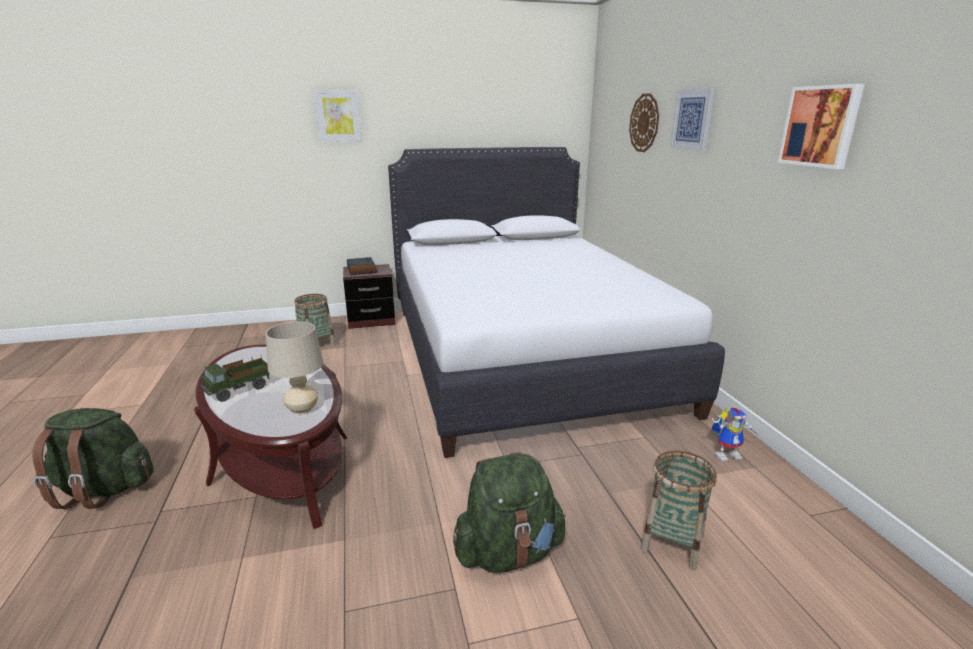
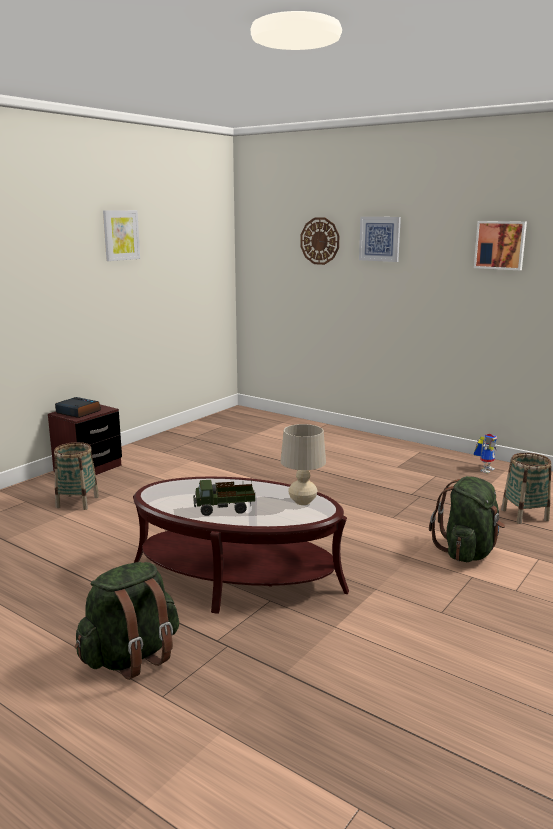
camera: 40 degrees left, 5 degrees down
toy truck [200,356,270,401] -> toy truck turned 75 degrees clockwise [193,480,255,516]
picture [314,90,362,142] -> picture moved to [103,210,140,261]
white bed [388,147,725,458] -> none

